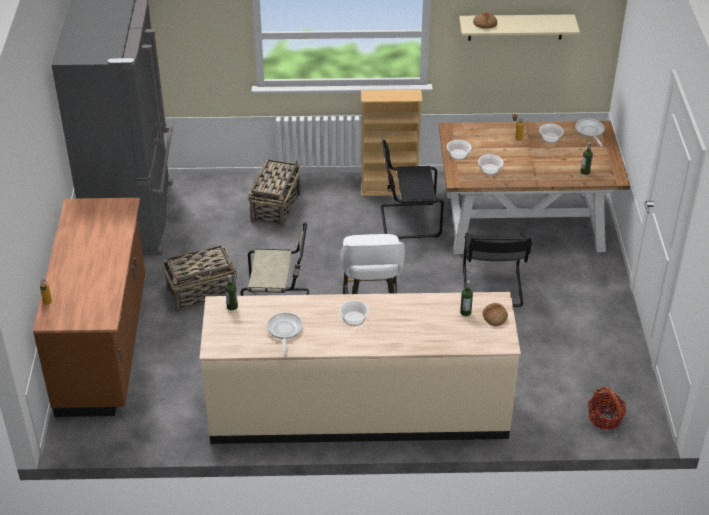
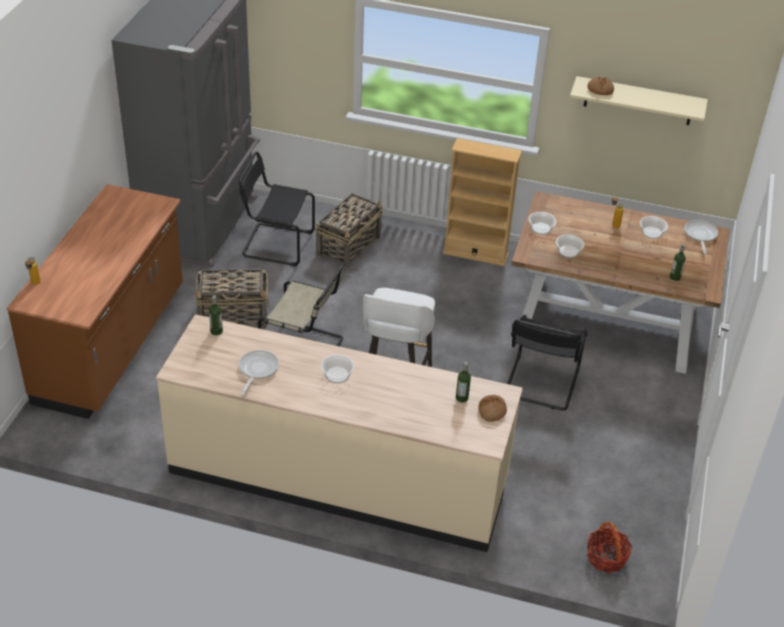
camera: 15 degrees right, 0 degrees up
black chair [381,140,444,239] -> black chair moved to [239,152,315,267]

